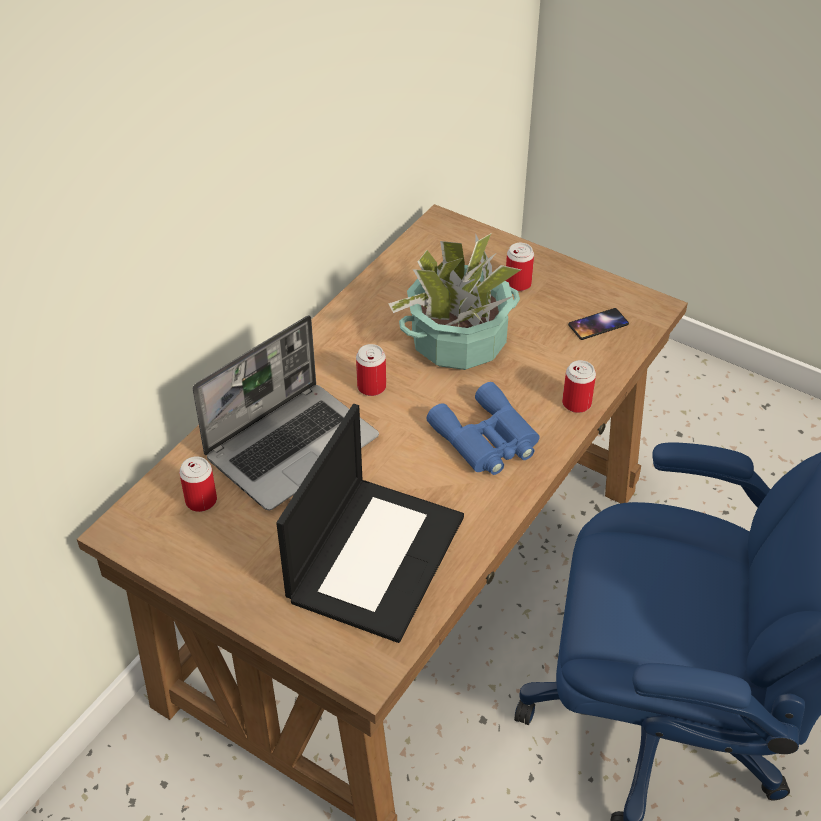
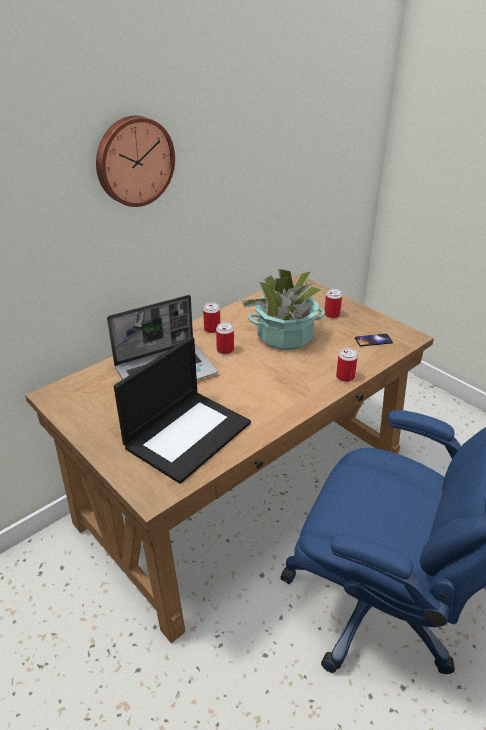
camera: 15 degrees right, 10 degrees down
can [179,456,217,512] -> can moved to [203,302,220,333]
blue binoculars [427,382,540,475] -> none
none -> wall clock [96,116,175,207]

